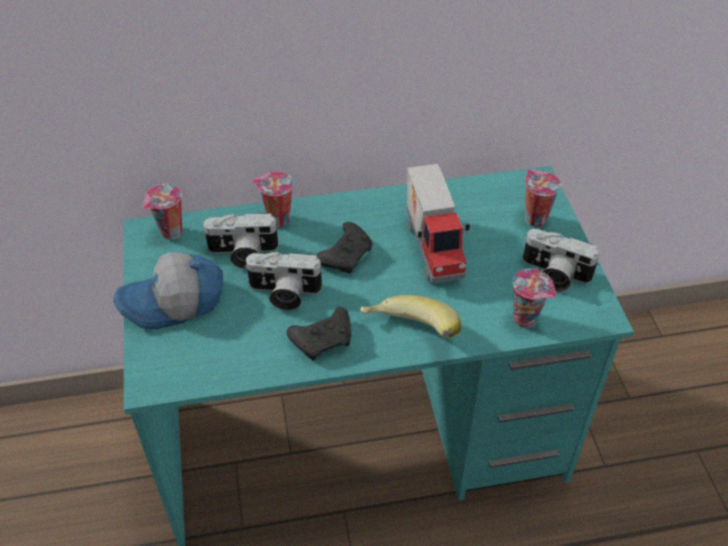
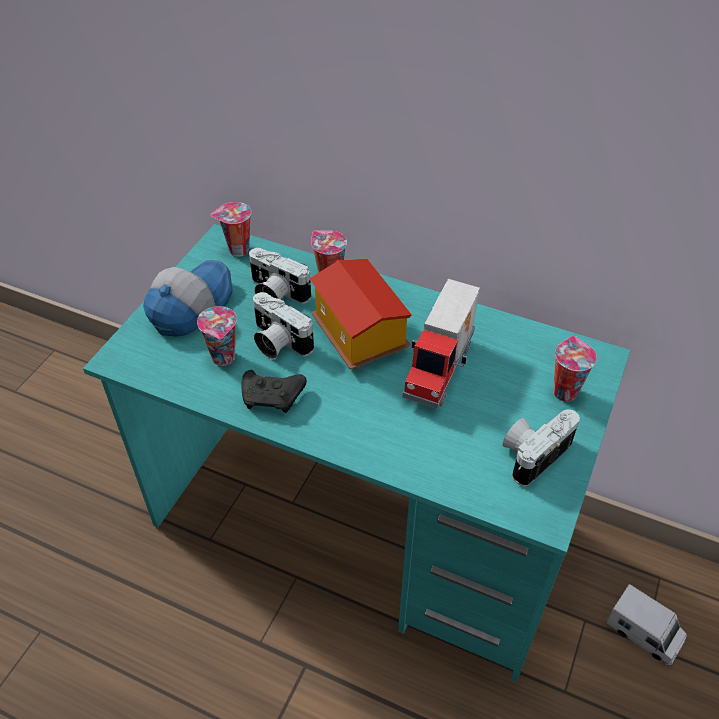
camera: 35 degrees right, 0 degrees up
cap [113,252,223,329] -> cap turned 105 degrees clockwise [143,260,232,337]
black game controller [316,222,373,273] -> toy house [309,259,412,369]
banana [360,295,461,338] -> none
cup [513,269,556,328] -> cup moved to [197,306,237,366]
camera [523,229,600,292] -> camera turned 75 degrees clockwise [503,409,580,487]
none -> toy truck [605,584,687,666]

